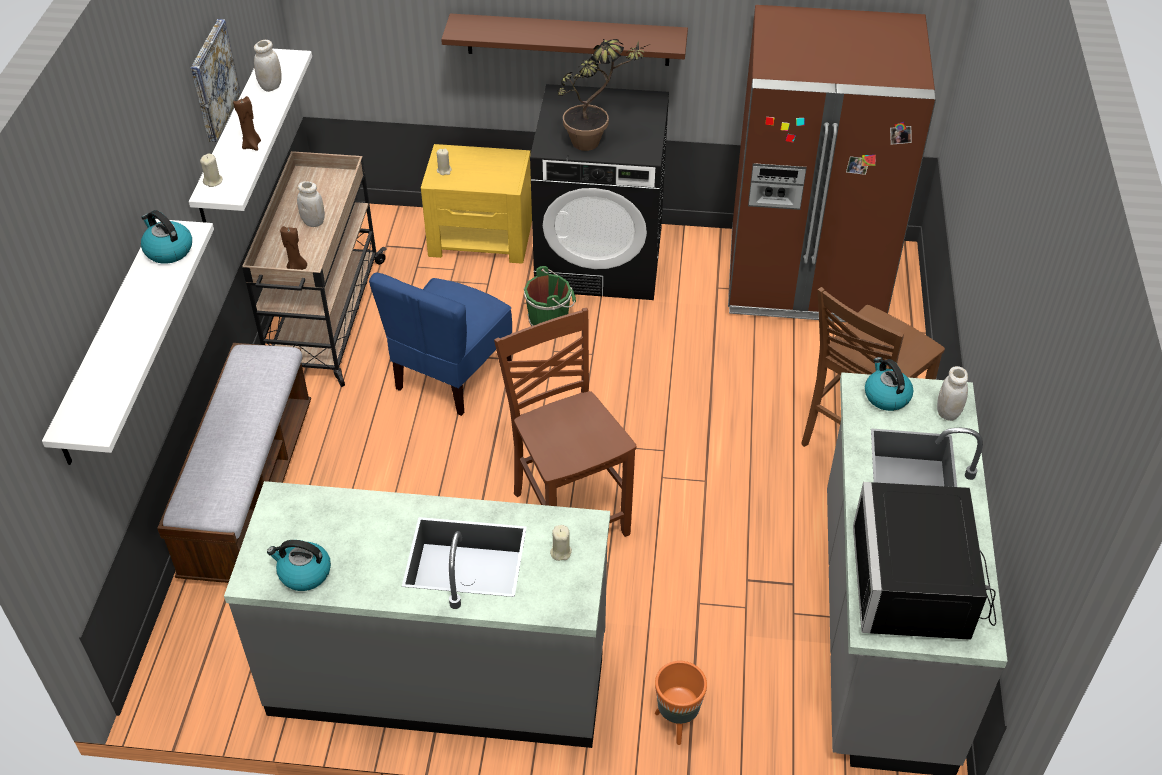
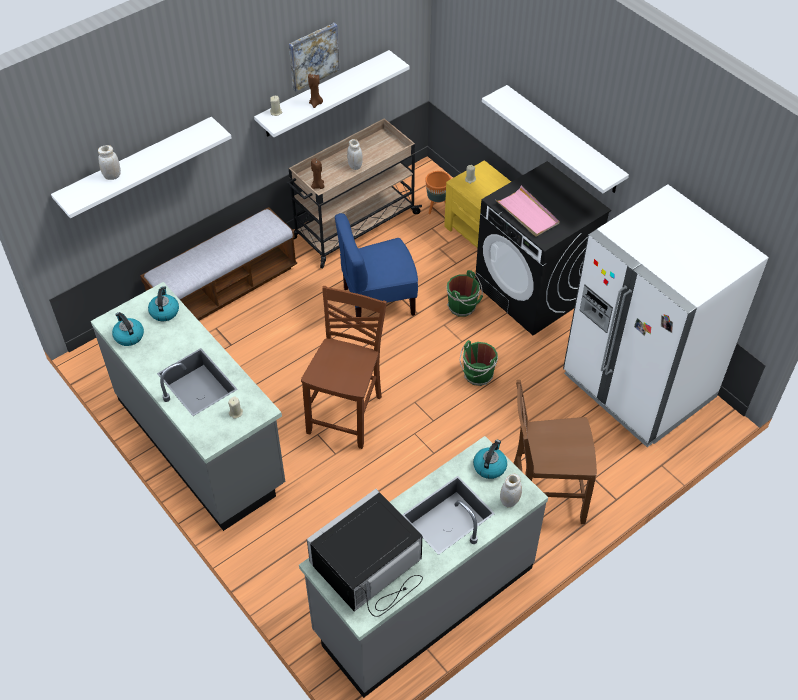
camera: 45 degrees right, 5 degrees up
kettle [141,210,192,264] -> kettle moved to [148,286,179,321]
white jar [254,40,282,92] -> white jar moved to [98,145,121,180]
brown shelf [441,14,688,66] -> white shelf [482,85,629,193]
potted plant [558,39,650,151] -> pink tray [496,186,560,237]
orange planter [655,661,707,745] -> orange planter moved to [425,171,451,214]
brown fridge [728,5,936,322] -> white fridge [563,184,769,447]
none -> green bucket [460,340,498,386]

